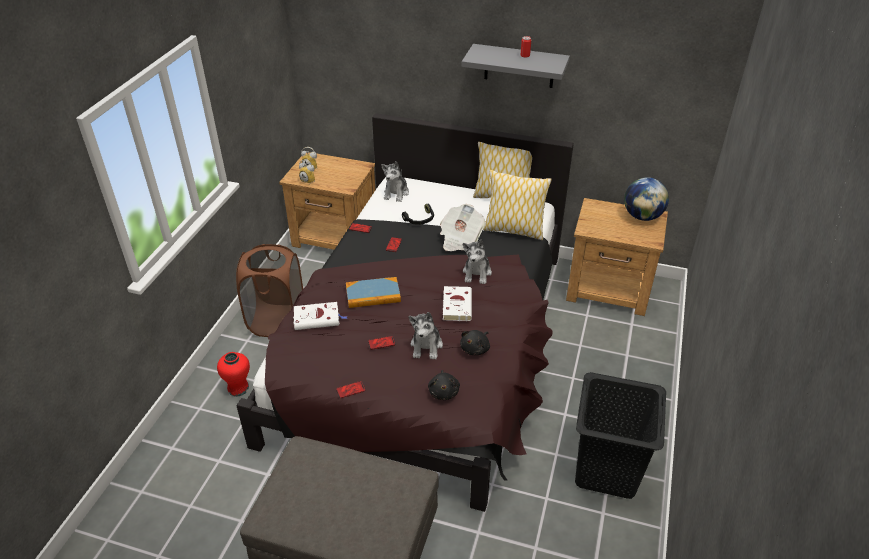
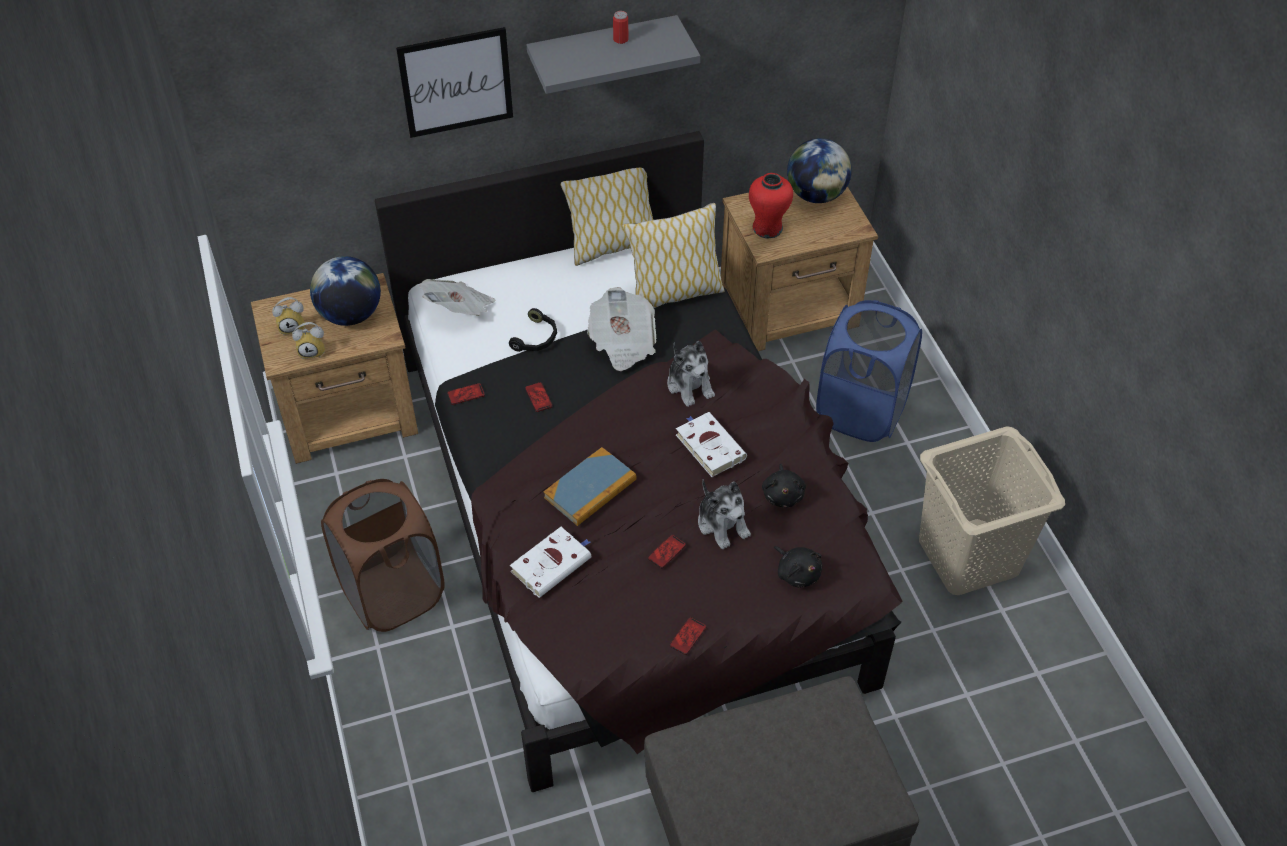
camera: 35 degrees left, 10 degrees up
red vase [217,352,250,397] -> red vase moved to [749,173,793,239]
plush toy [381,161,409,202] -> newspaper [419,279,496,316]
black laundry basket [575,372,666,499] -> beige laundry basket [919,426,1065,595]
none -> globe [310,256,381,326]
none -> picture [396,27,513,138]
none -> blue laundry basket [816,300,922,442]

